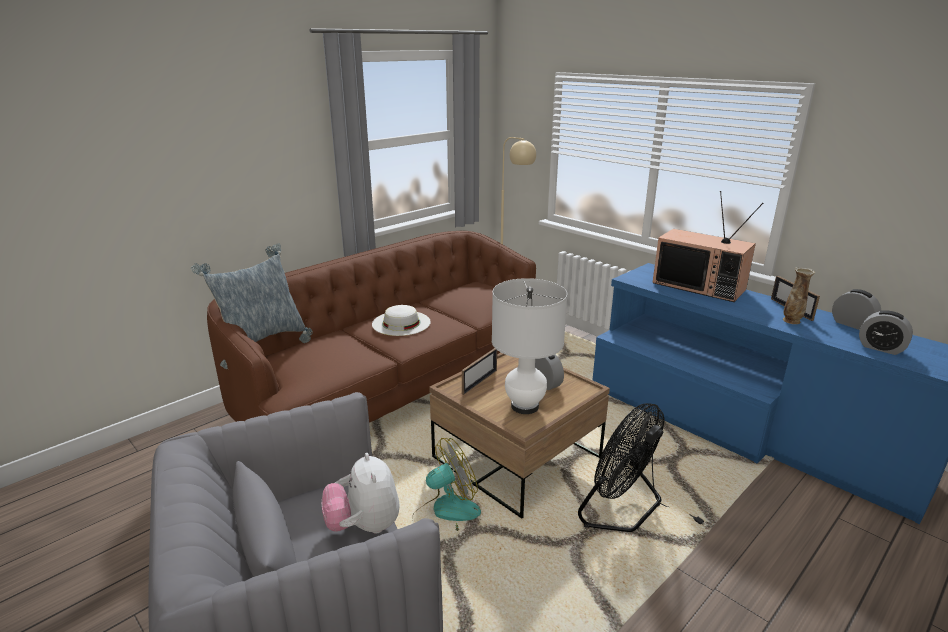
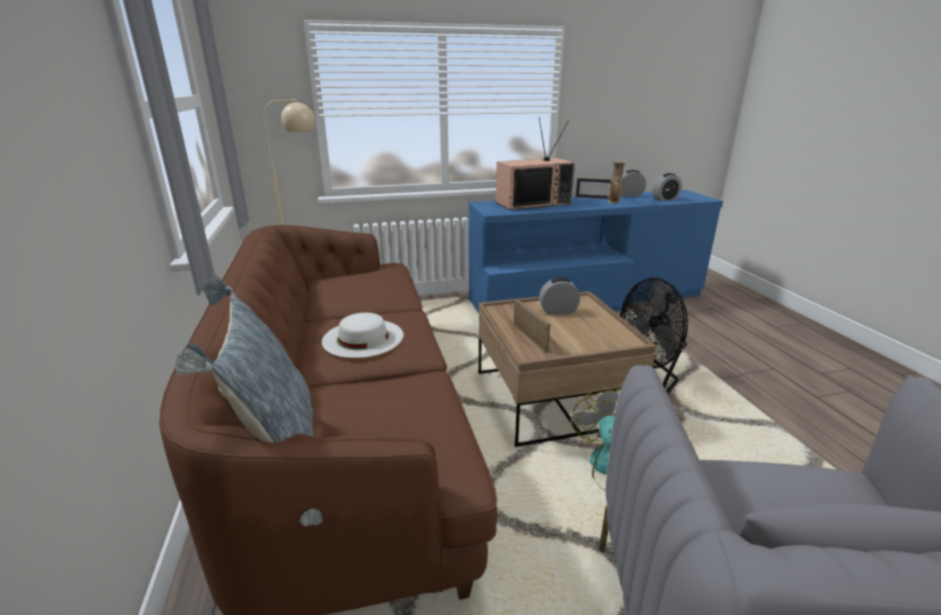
camera: 60 degrees left, 0 degrees up
plush toy [322,453,399,534] -> none
white table lamp [492,278,567,414] -> none

